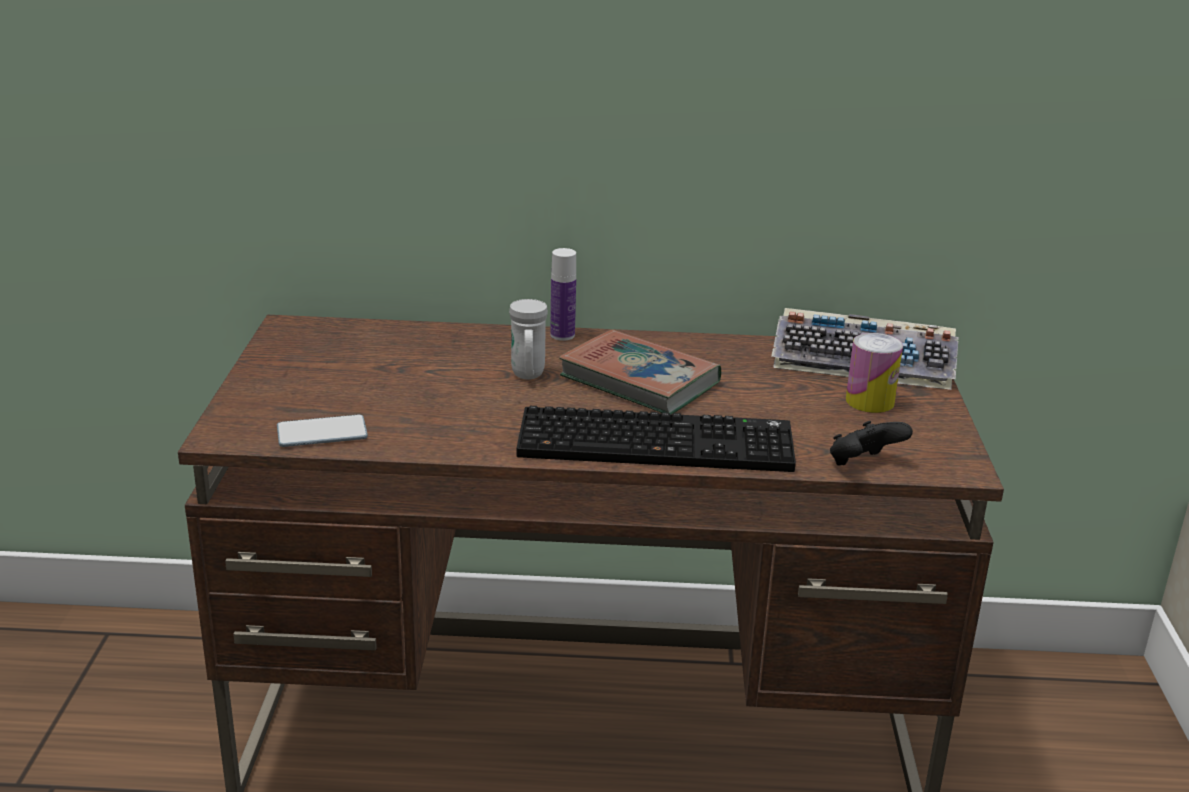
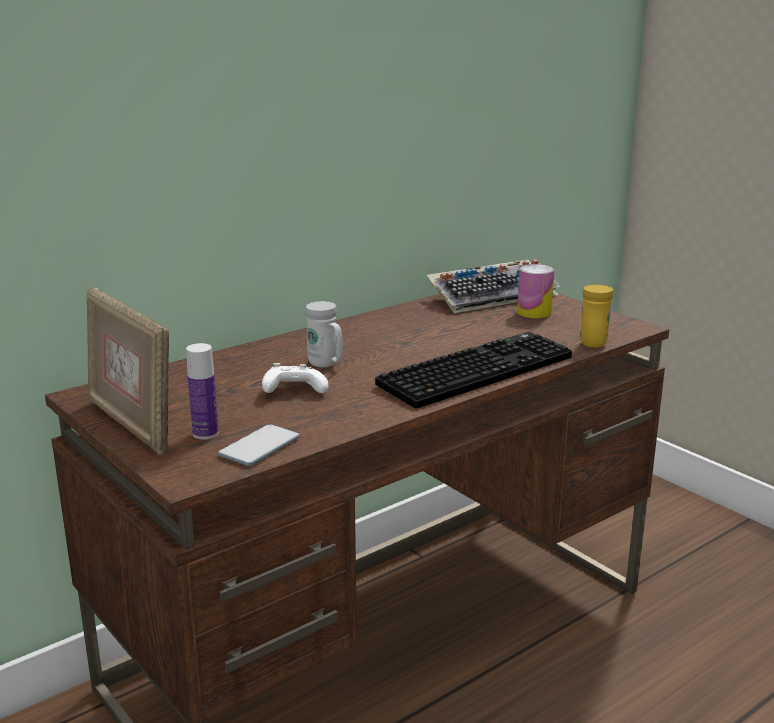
camera: 40 degrees left, 5 degrees down
bottle [550,248,576,341] -> bottle moved to [186,343,219,440]
book [559,330,721,414] -> none
black game controller [830,421,913,465] -> yellow mug [581,284,613,348]
none -> picture frame [87,286,169,455]
none -> white game controller [262,363,329,393]

